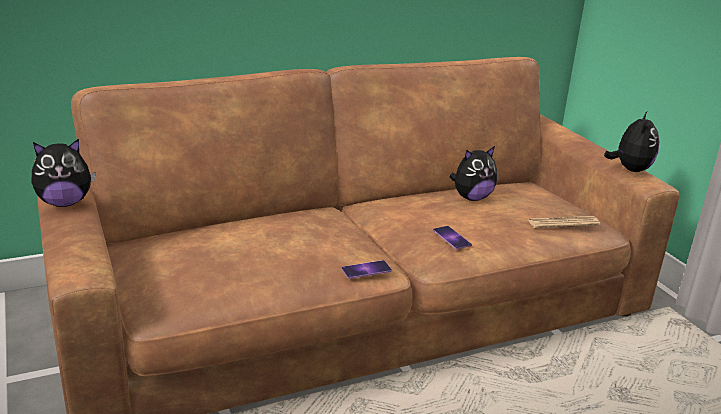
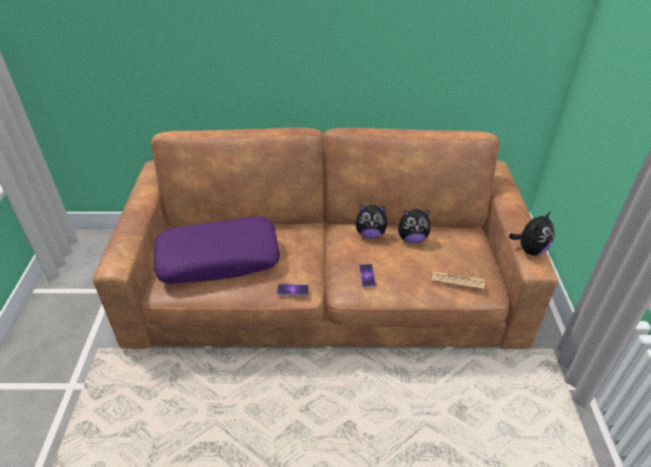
camera: 25 degrees right, 15 degrees up
plush toy [32,139,95,207] -> plush toy moved to [355,205,389,239]
none -> purple pillow [154,216,280,284]

